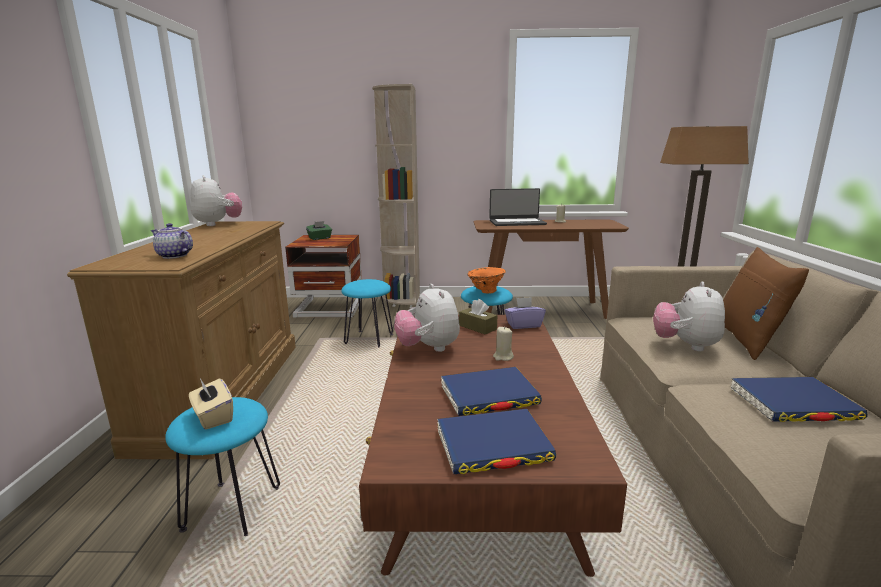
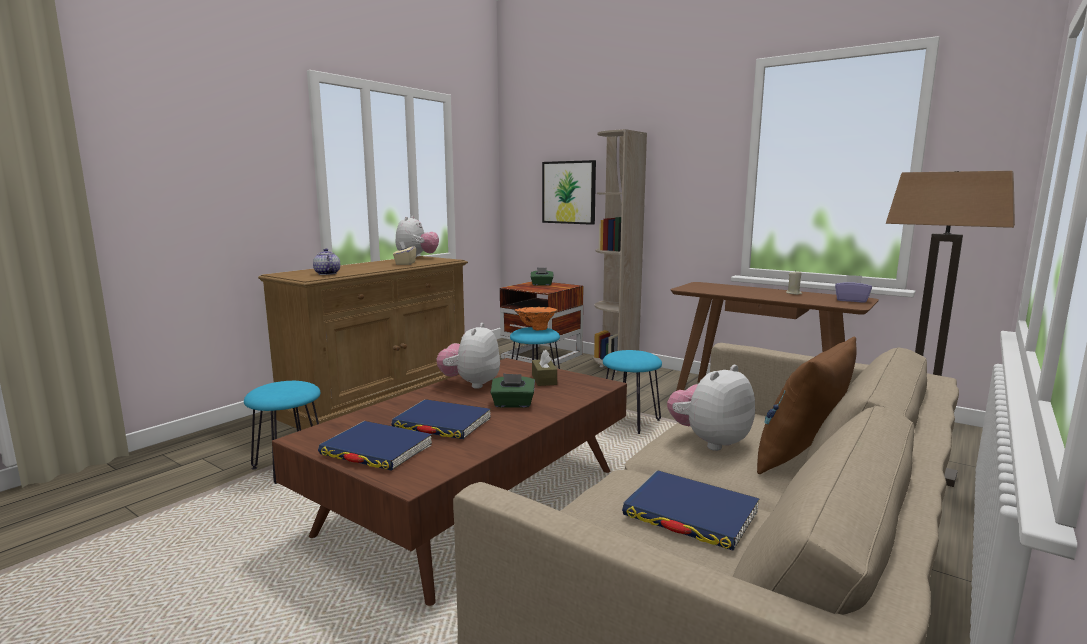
camera: 35 degrees right, 5 degrees down
beige tissue box [189,378,233,429] -> beige tissue box moved to [393,241,416,265]
orange vase [467,267,506,293] -> orange vase moved to [514,307,557,331]
laptop [489,188,547,226] -> none
beige candle [493,326,514,361] -> green tissue box [491,373,535,408]
purple tissue box [504,297,546,329] -> purple tissue box moved to [835,275,872,303]
none -> picture [542,160,596,225]

